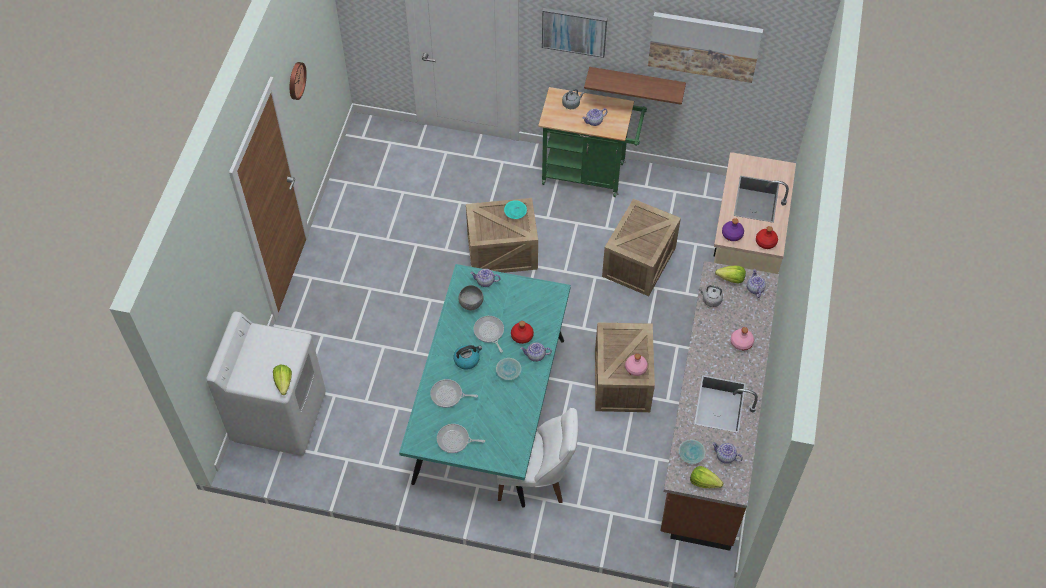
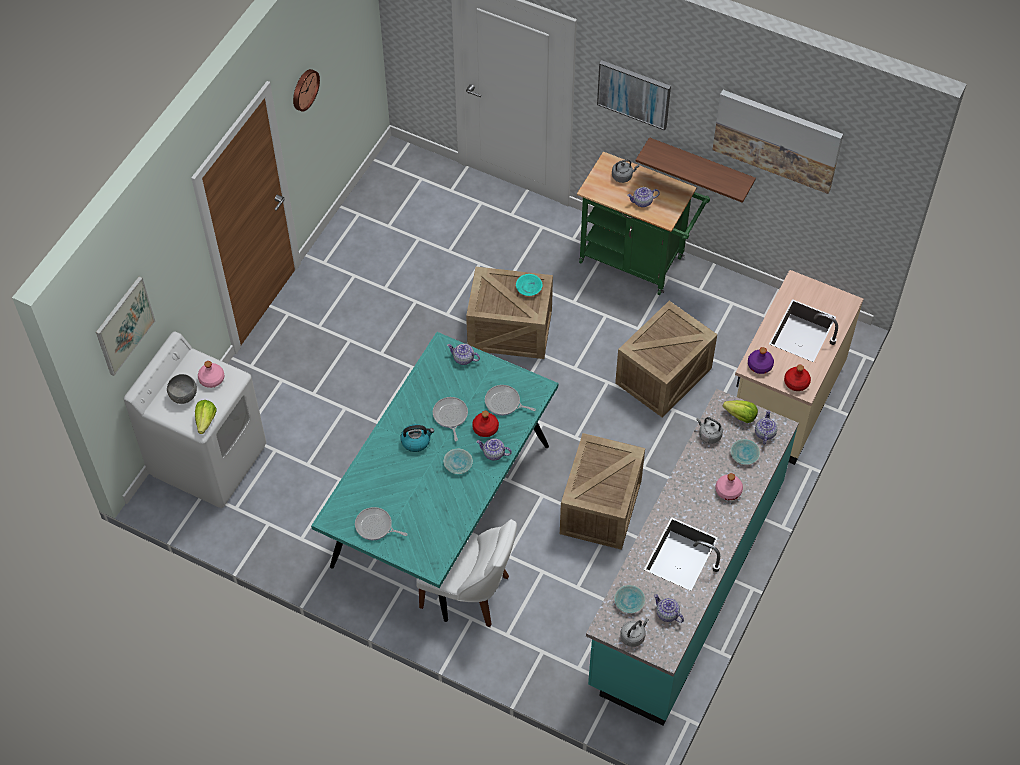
camera: 15 degrees right, 0 degrees up
frying pan [430,379,478,408] -> frying pan moved to [485,385,536,416]
grey bowl [458,285,483,311] -> grey bowl moved to [167,374,197,404]
pink bottle [625,354,648,376] -> pink bottle moved to [198,361,224,388]
brown counter [660,261,779,551] -> turquoise counter [586,389,799,726]
lettuce [690,466,723,488] -> grey kettle [620,618,649,647]
none -> picture [96,276,155,376]
none -> turquoise bowl [731,439,760,465]

